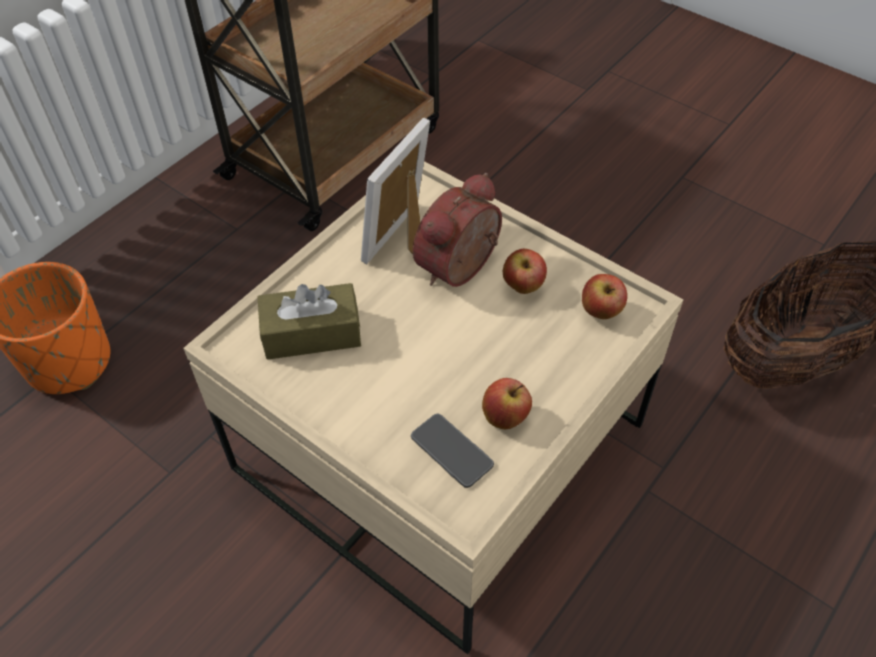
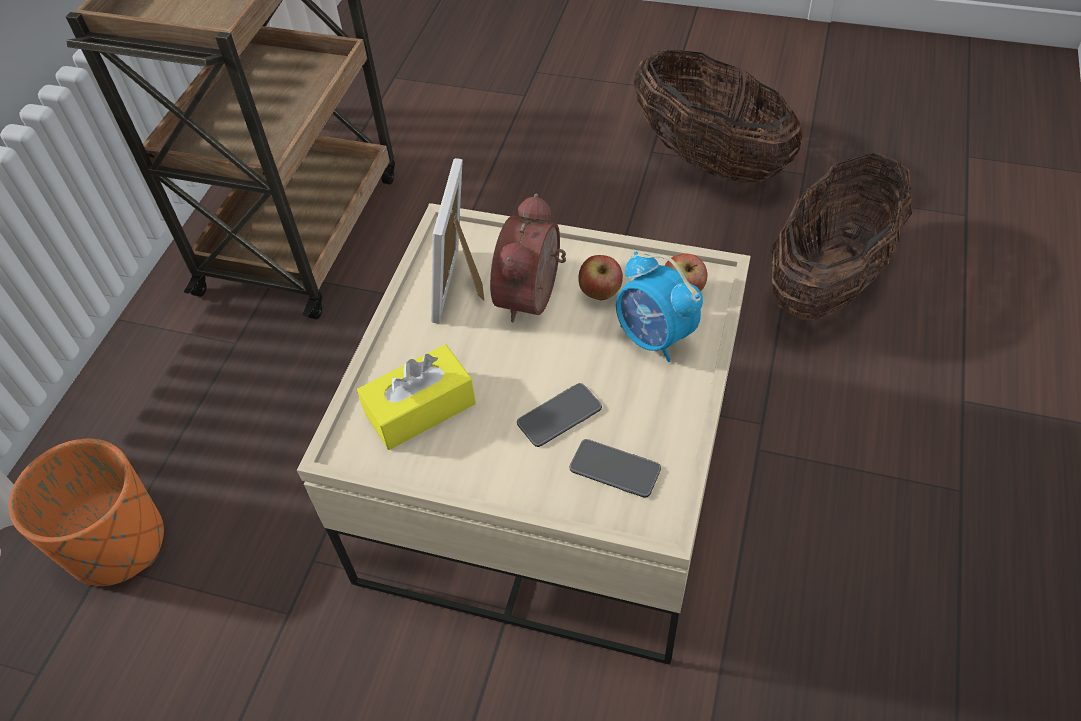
camera: 20 degrees left, 0 degrees up
brown tissue box [257,283,361,360] -> yellow tissue box [357,344,476,450]
apple [482,378,532,429] -> none
none -> phone [517,383,602,447]
none -> alarm clock [616,251,703,362]
none -> basket [634,48,802,183]

